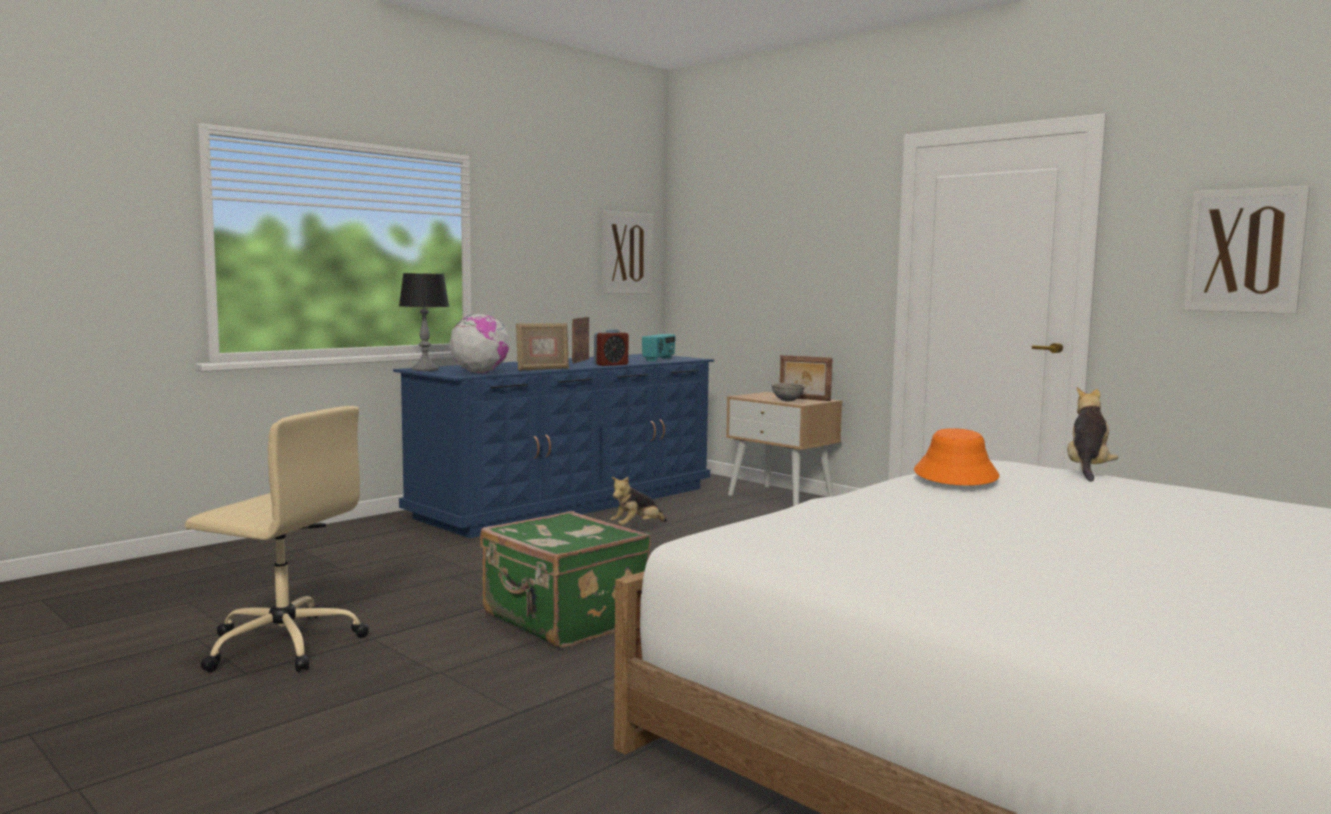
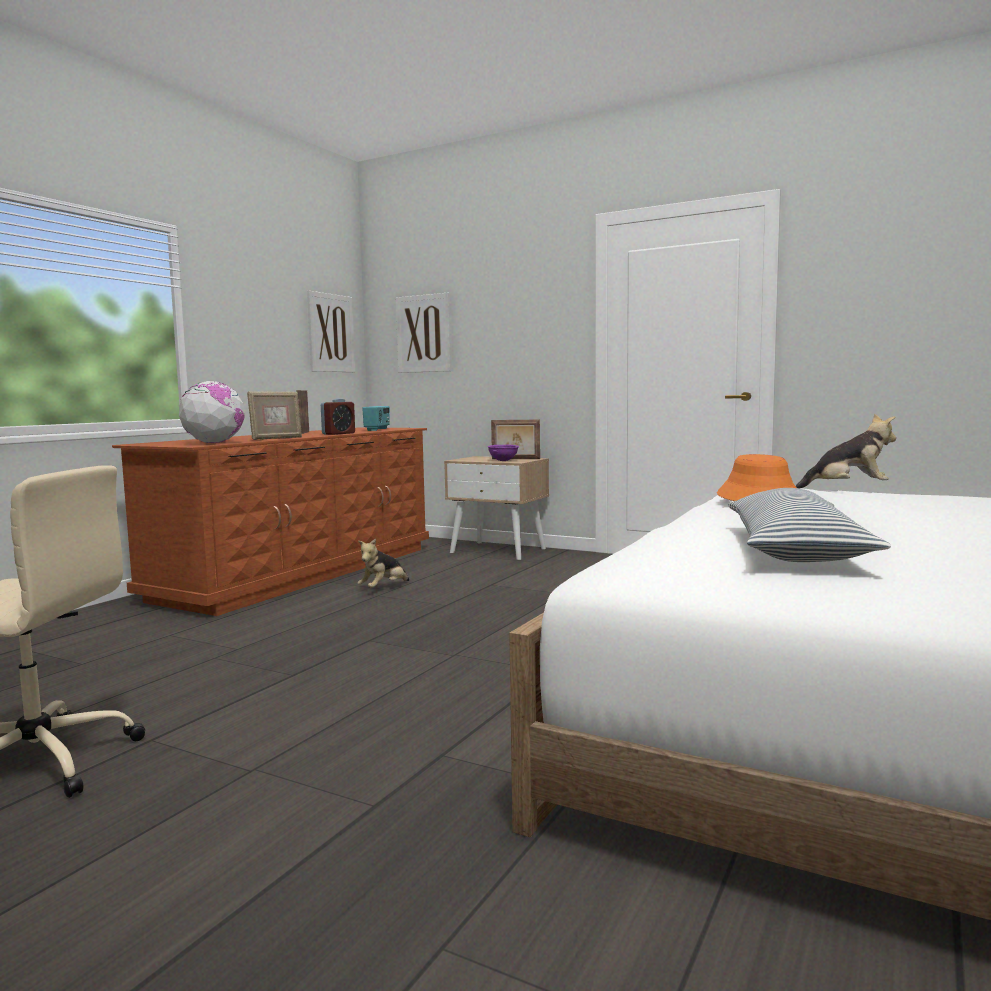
camera: 15 degrees left, 0 degrees up
blue dresser [393,354,714,538] -> brown dresser [112,428,429,616]
table lamp [399,273,449,371] -> none
green suitcase [480,511,651,648] -> none
grey bowl [771,383,805,401] -> purple bowl [488,445,519,461]
plush toy [1067,387,1118,482] -> plush toy turned 90 degrees clockwise [796,414,896,488]
picture [1183,186,1310,314] -> picture moved to [396,293,451,373]
none -> pillow [728,488,891,562]

